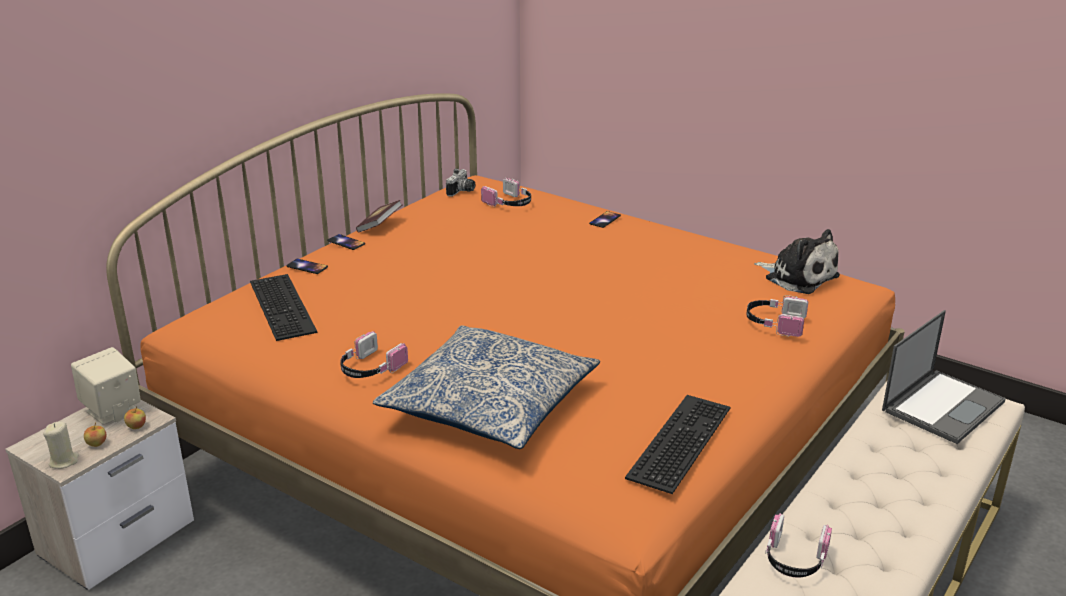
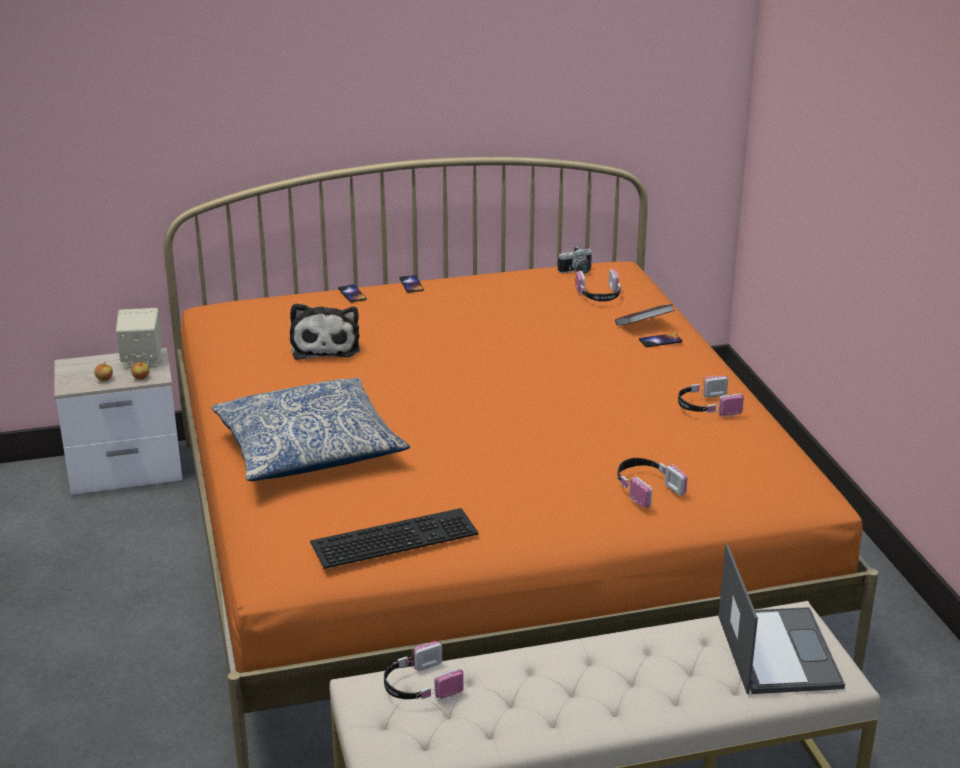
camera: 40 degrees right, 0 degrees up
beige candle [43,422,79,469] -> none
keyboard [250,274,317,341] -> none
headphones [340,331,408,378] -> headphones moved to [678,376,744,418]
book [356,200,402,232] -> book moved to [615,304,675,325]
plush toy [754,229,840,294] -> plush toy moved to [290,303,360,360]
laptop [882,310,1006,444] -> laptop turned 90 degrees counterclockwise [719,544,845,694]

